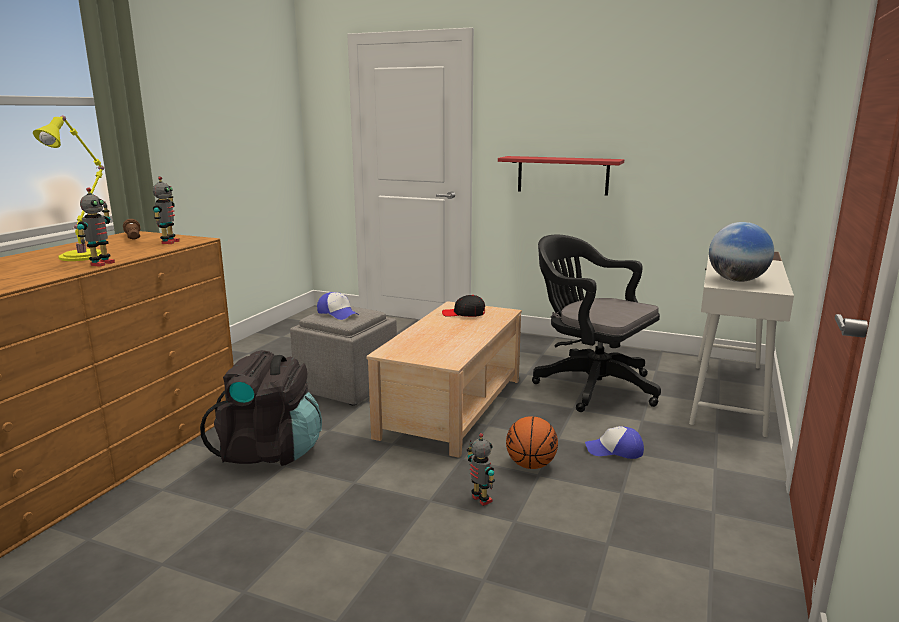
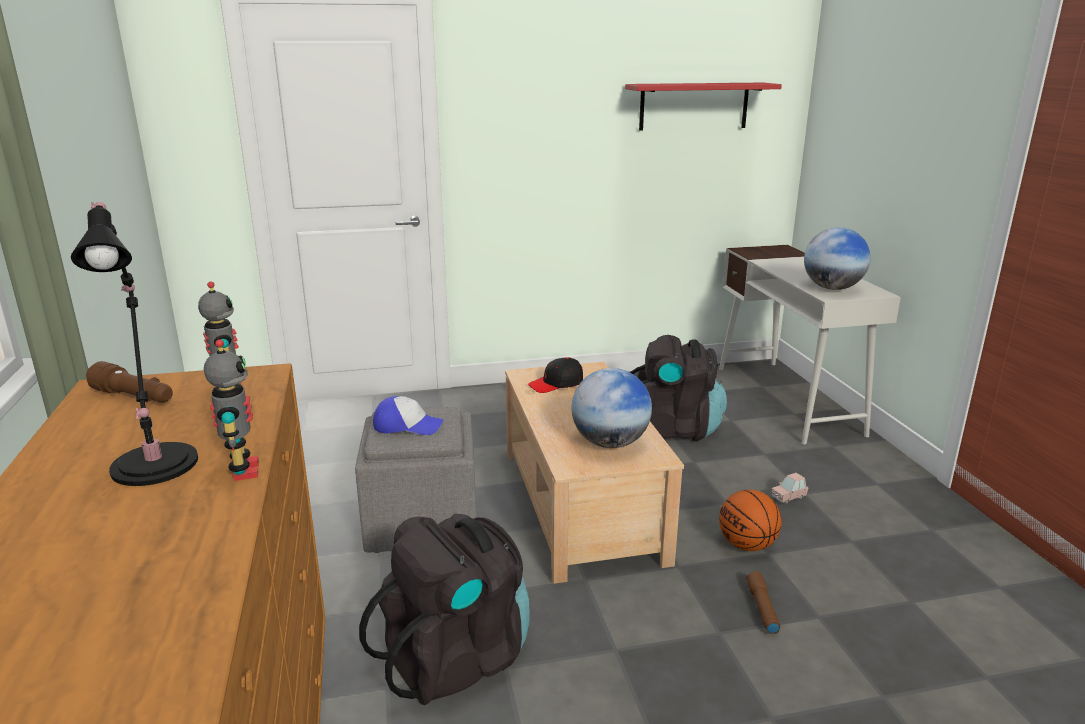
camera: 35 degrees left, 5 degrees up
yellow table lamp [33,115,104,261] -> black table lamp [71,202,198,486]
toy robot [467,433,495,506] -> brown flashlight [746,571,780,634]
red shelf [498,156,624,196] -> red shelf moved to [625,83,782,130]
black office chair [532,235,661,412] -> black backpack [630,335,727,442]
cap [585,426,644,459] -> pink toy car [772,473,808,504]
none -> globe [572,368,652,448]

